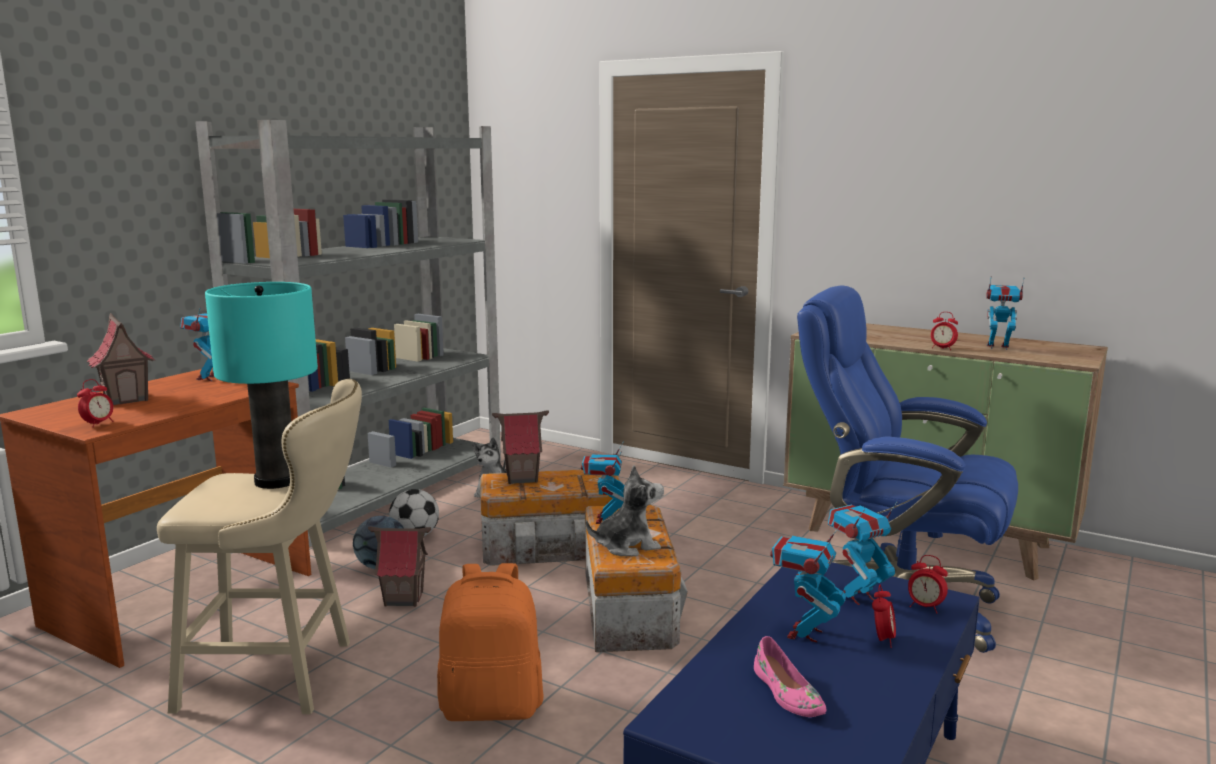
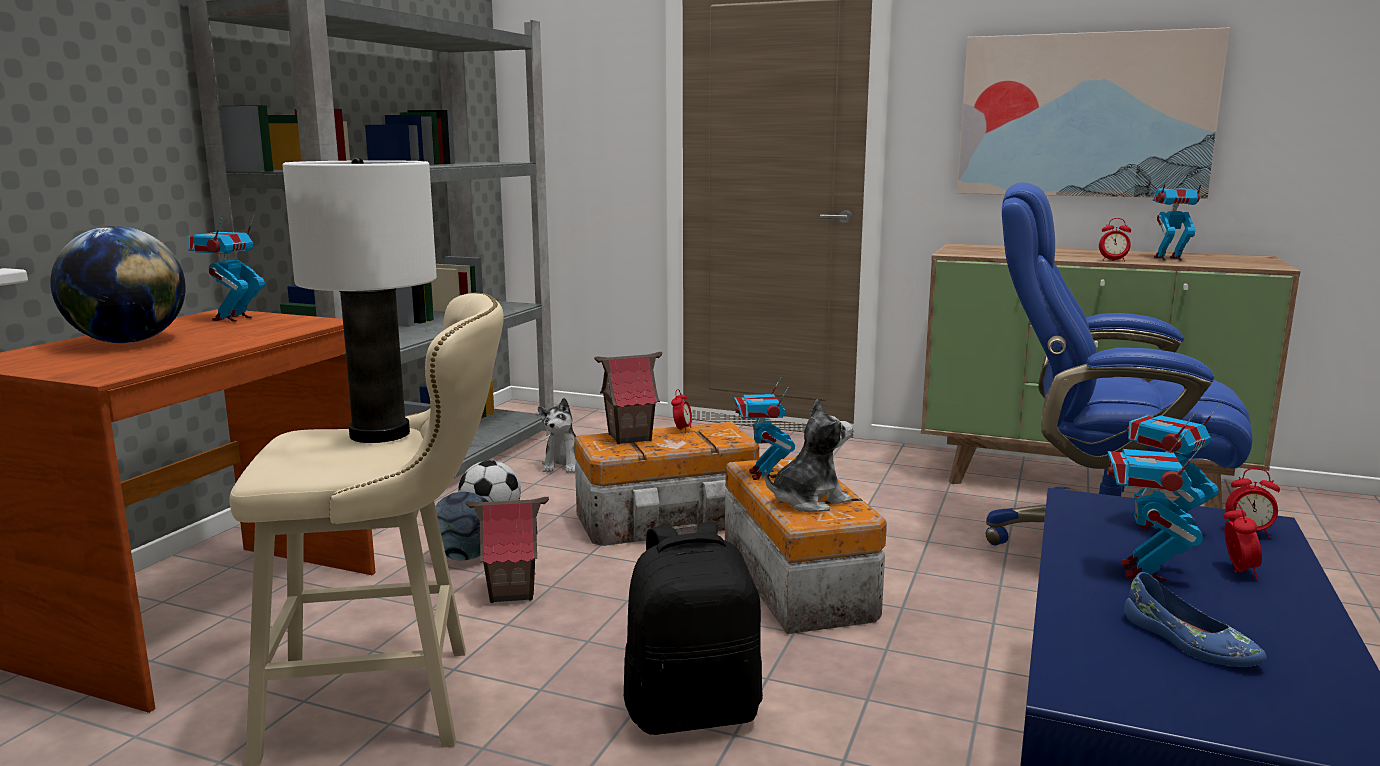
camera: 10 degrees left, 0 degrees up
alarm clock [77,379,114,427] -> alarm clock moved to [671,389,692,433]
toy house [87,313,155,405] -> globe [51,226,186,343]
turquoise table lamp [205,282,318,489] -> white table lamp [283,158,437,443]
orange backpack [437,563,544,721] -> black backpack [624,522,763,735]
pink shoe [754,636,826,717] -> blue shoe [1124,572,1267,667]
none -> picture [957,28,1230,199]

